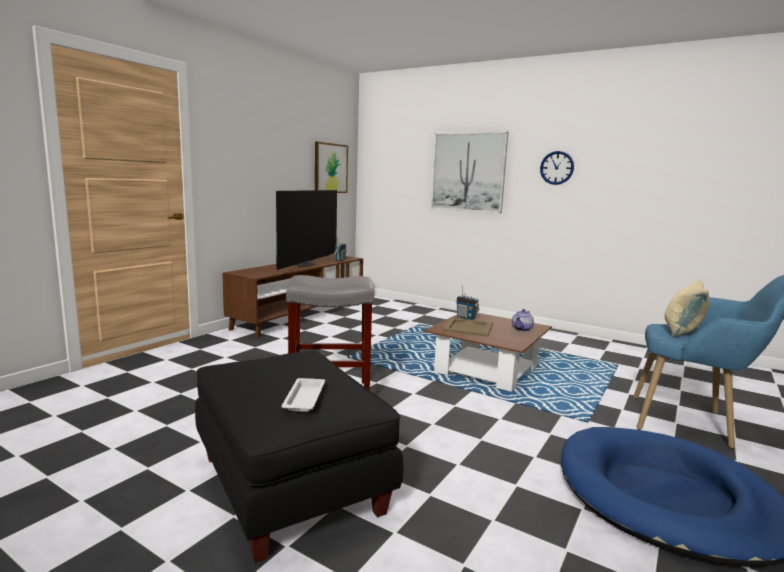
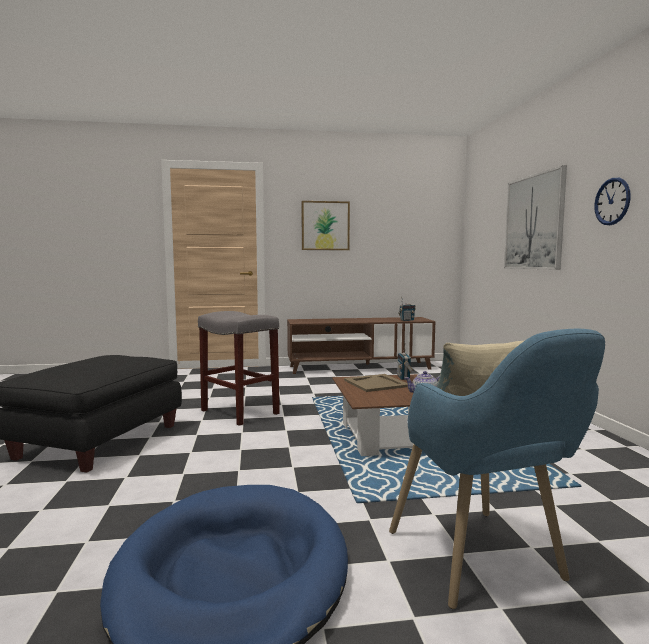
camera: 50 degrees right, 5 degrees down
television [276,190,337,270] -> none
white tray [282,378,325,412] -> none
picture [315,142,348,193] -> picture moved to [301,201,350,250]

